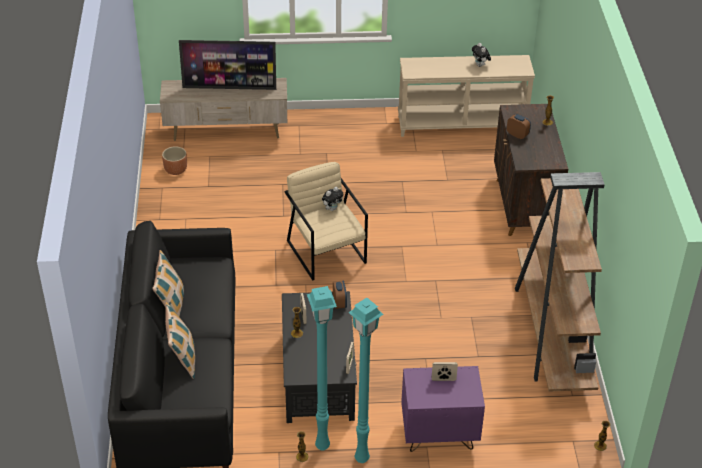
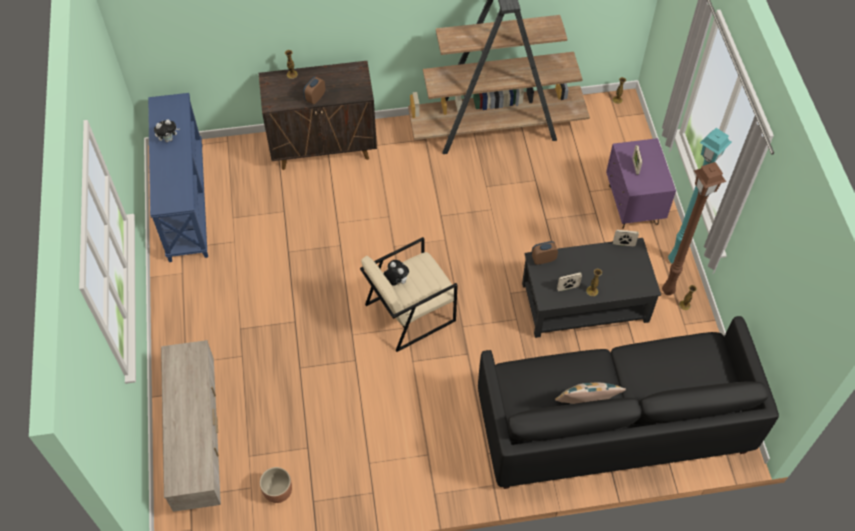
camera: 95 degrees left, 15 degrees up
pillow [165,302,195,379] -> none
television [179,40,276,90] -> none
turquoise floor lamp [307,286,337,451] -> brown floor lamp [662,162,726,295]
beige console table [398,55,535,137] -> blue console table [148,93,208,262]

